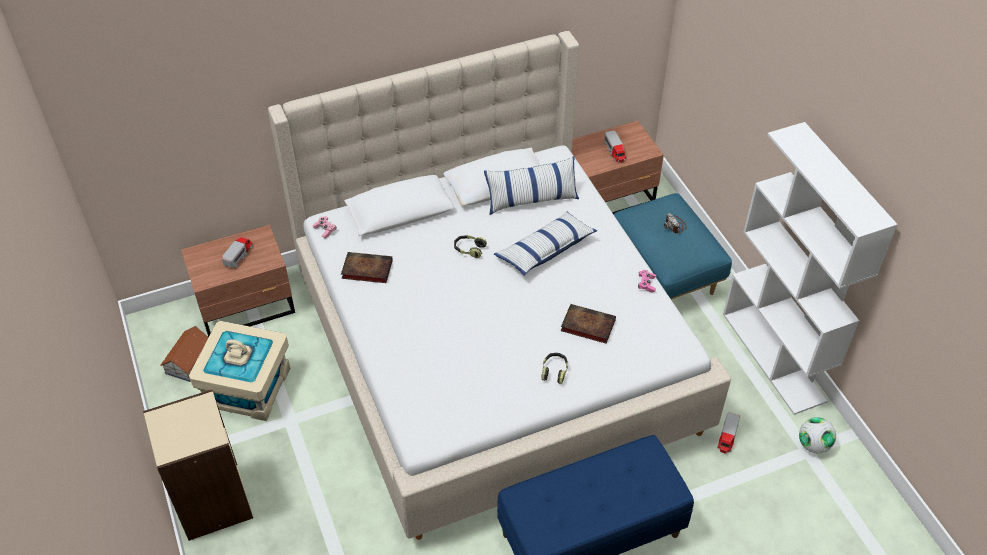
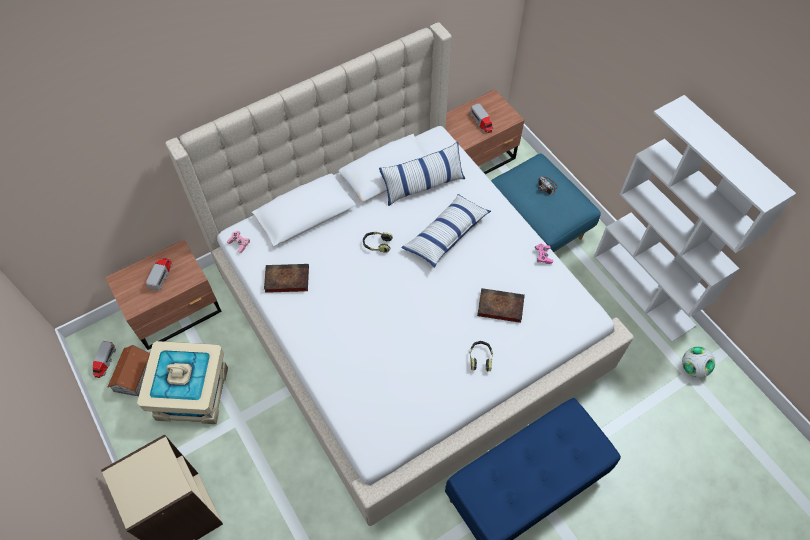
camera: 10 degrees left, 10 degrees up
toy truck [717,412,740,454] -> toy truck moved to [93,341,116,378]

